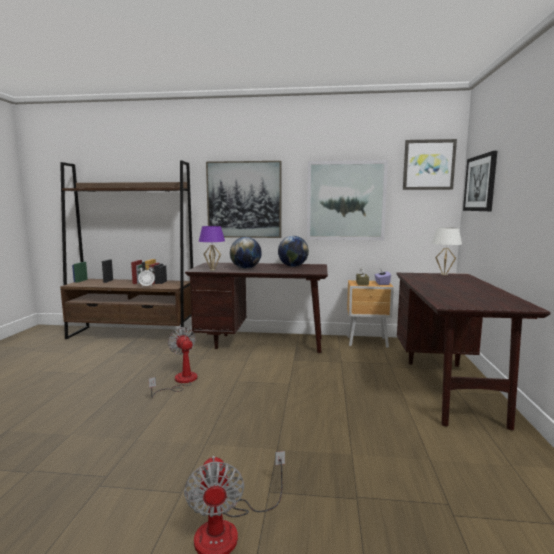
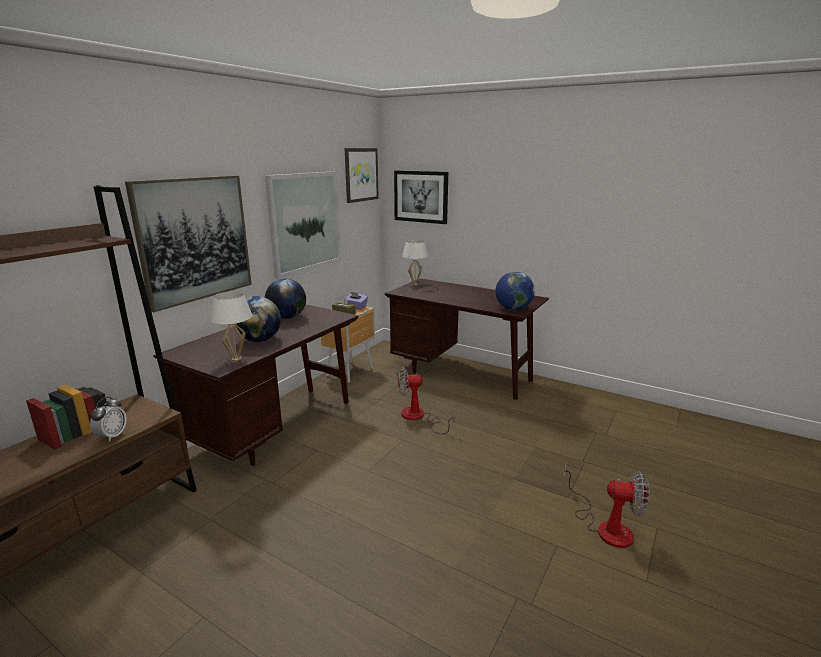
camera: 65 degrees left, 10 degrees up
fan [149,327,198,398] -> fan moved to [398,367,455,434]
purple table lamp [199,226,225,271] -> white table lamp [209,291,253,361]
none -> globe [495,272,535,310]

